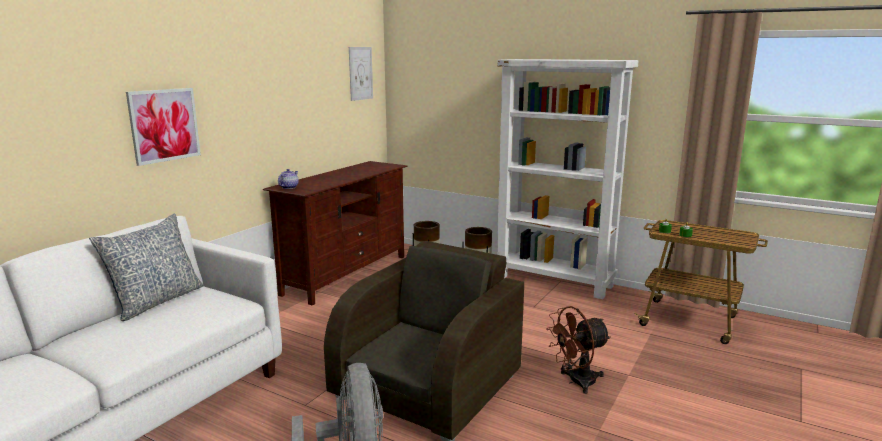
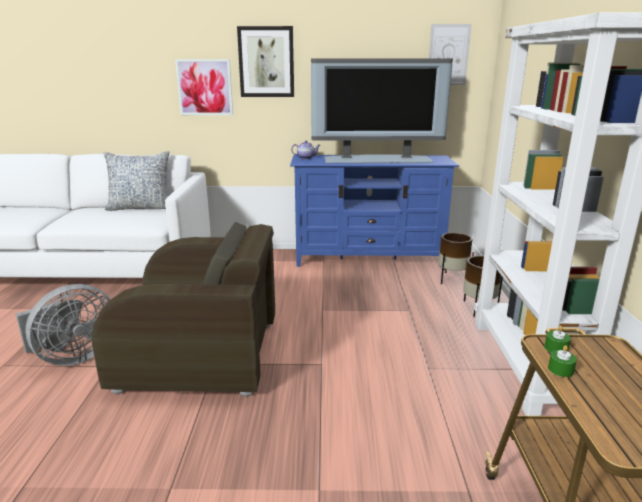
camera: 60 degrees right, 5 degrees up
brown tv stand [263,161,407,305] -> blue tv stand [290,155,459,267]
brown fan [546,306,611,394] -> none
none -> picture [237,26,294,97]
none -> television [311,58,453,163]

